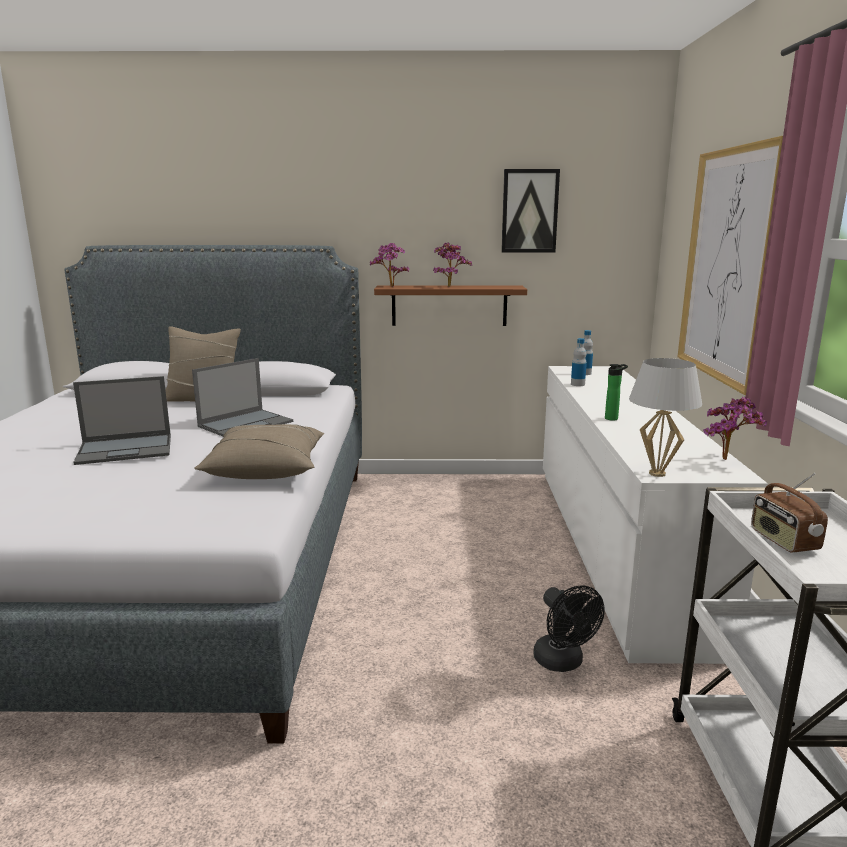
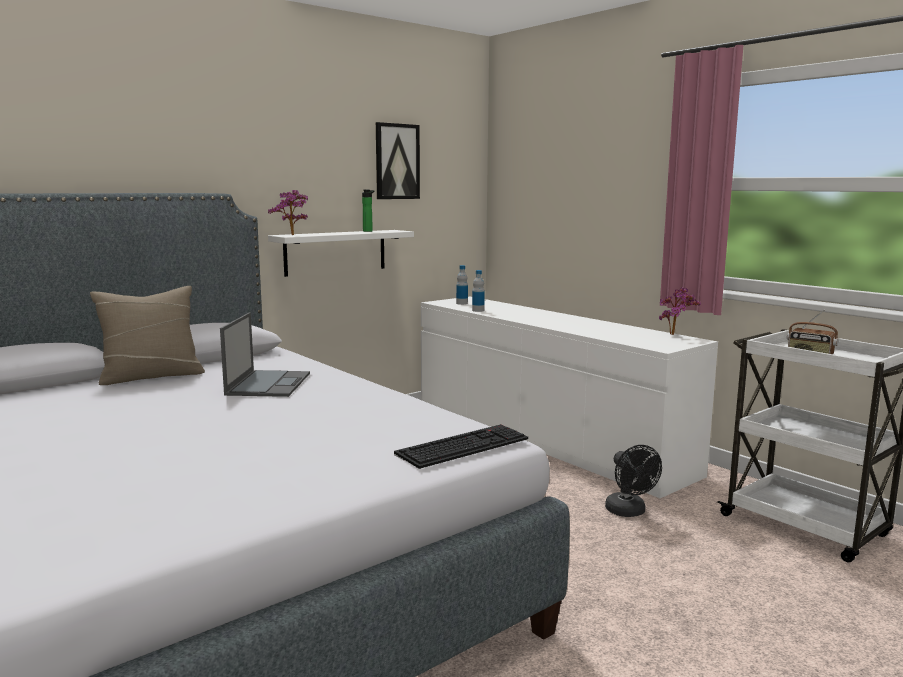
camera: 40 degrees left, 5 degrees down
laptop [73,376,171,465] -> none
beige pillow [194,424,324,479] -> none
brown shelf [374,286,527,326] -> white shelf [268,230,414,277]
potted plant [433,243,472,287] -> none
black fan [533,585,605,672] -> black fan turned 45 degrees clockwise [605,445,662,517]
bottle [605,364,628,421] -> bottle moved to [362,190,375,232]
white table lamp [629,358,702,477] -> none
picture [677,136,783,395] -> none
none -> keyboard [394,424,528,469]

